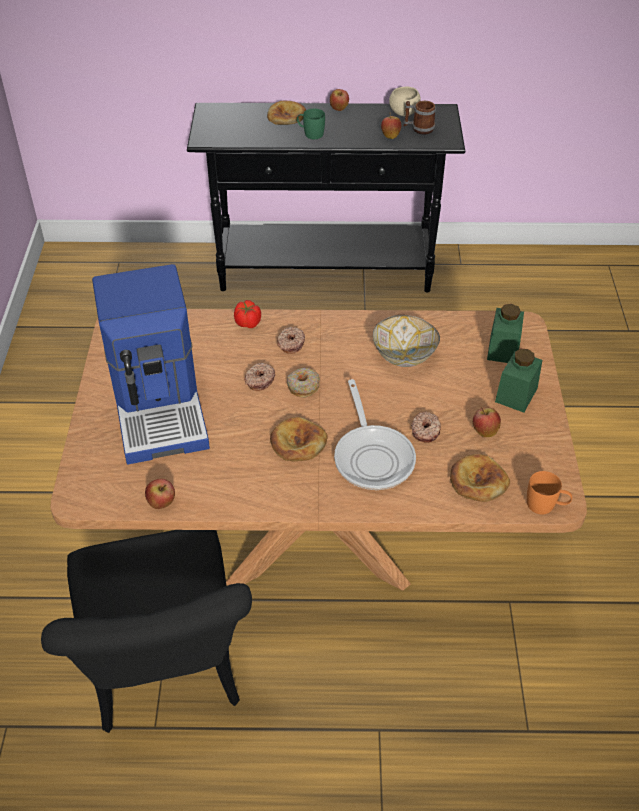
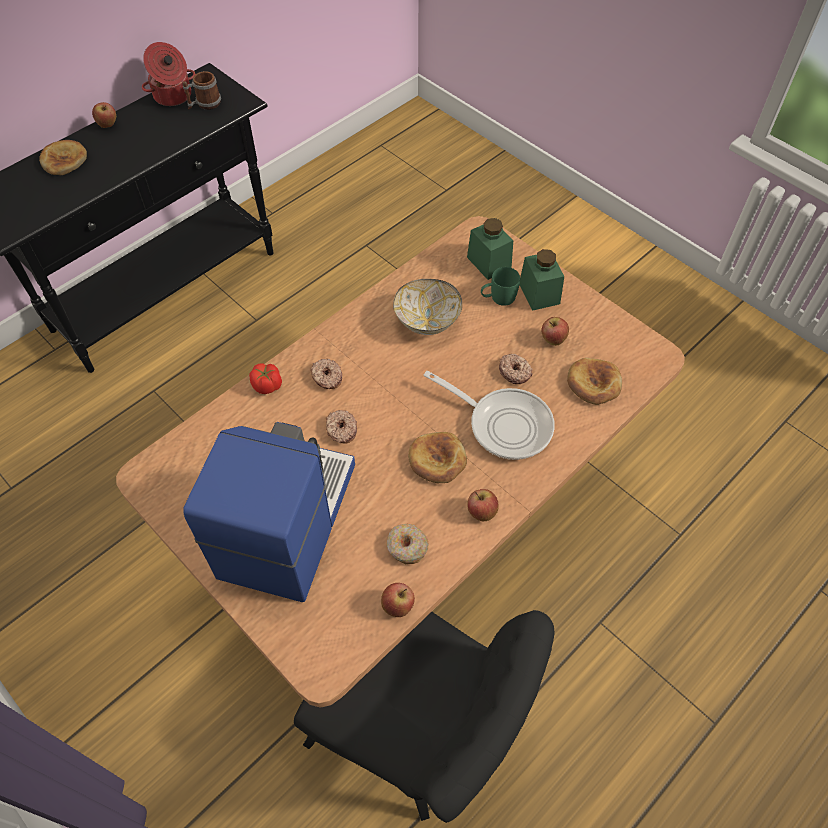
camera: 45 degrees left, 10 degrees up
coffee machine [92,264,210,465] -> coffee machine turned 105 degrees counterclockwise [183,422,355,602]
donut [287,368,320,397] -> donut moved to [387,524,428,564]
green mug [297,109,325,139] -> green mug moved to [481,267,520,306]
apple [381,116,401,139] -> apple moved to [467,489,499,521]
beige bowl [389,87,421,116] -> cooking pot [142,42,196,106]
orange mug [527,471,572,514] -> none

